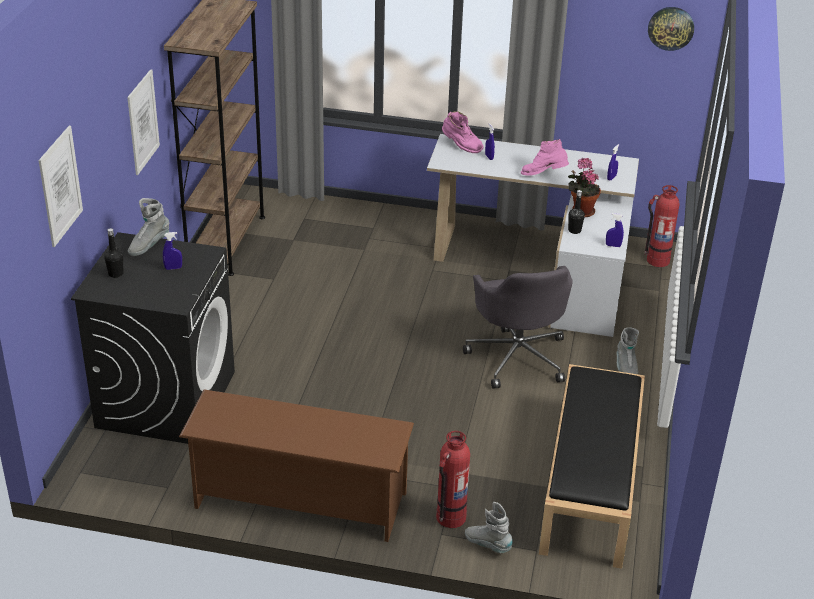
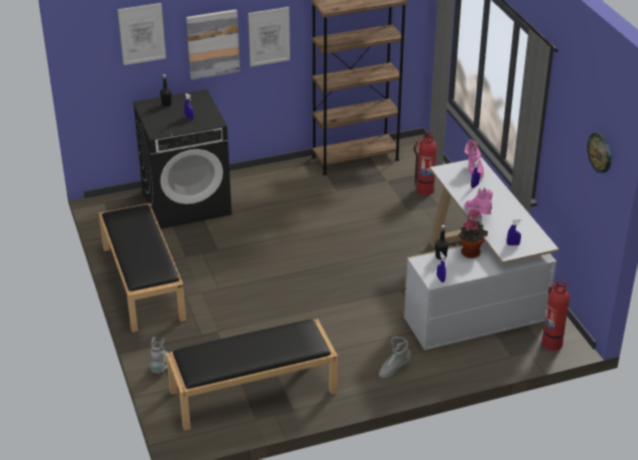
camera: 60 degrees right, 0 degrees up
grey boot [128,198,170,256] -> none
brown shoe rack [179,389,414,542] -> black bench [99,203,186,332]
fire extinguisher [436,431,470,528] -> fire extinguisher moved to [414,133,437,195]
grey office chair [463,266,572,389] -> none
none -> picture [186,9,240,80]

